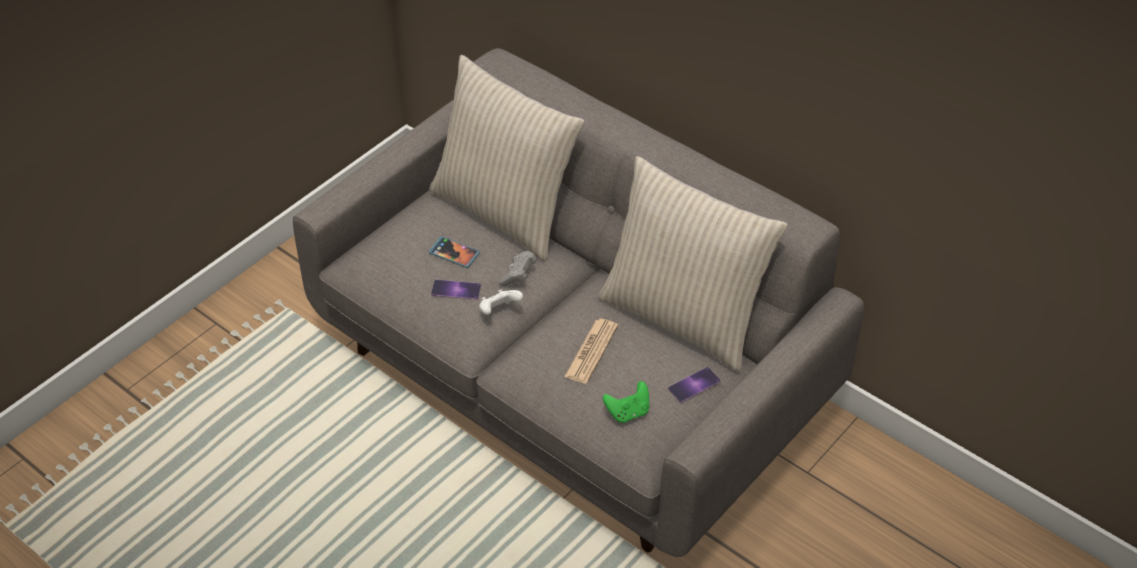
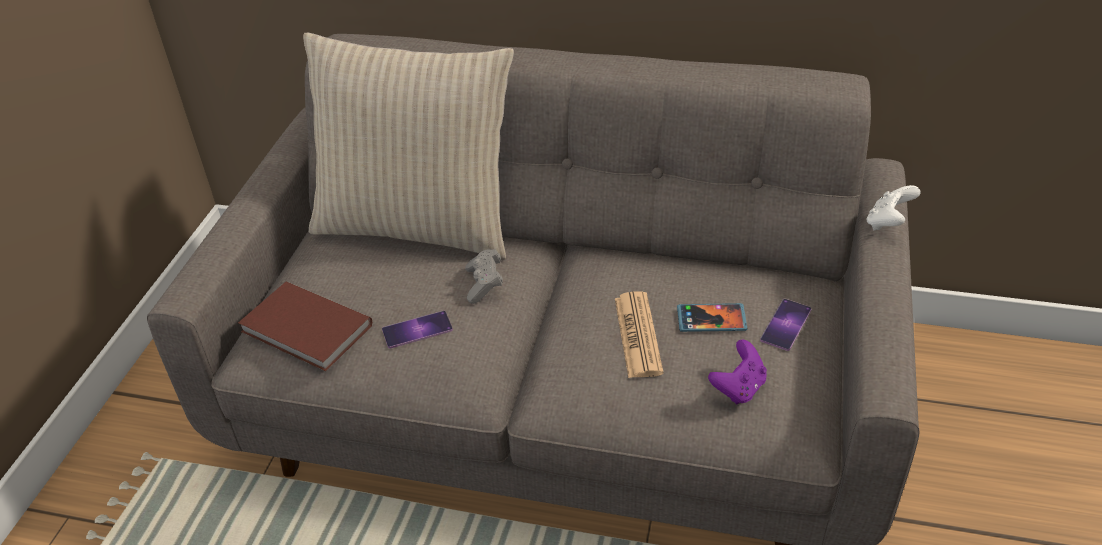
camera: 25 degrees left, 5 degrees down
phone [428,236,480,268] -> phone moved to [677,303,748,332]
white game controller [479,289,523,315] -> white game controller moved to [867,185,921,230]
beige pillow [598,156,788,372] -> none
green game controller [603,381,649,423] -> purple game controller [708,340,767,405]
none -> brown book [238,282,372,371]

